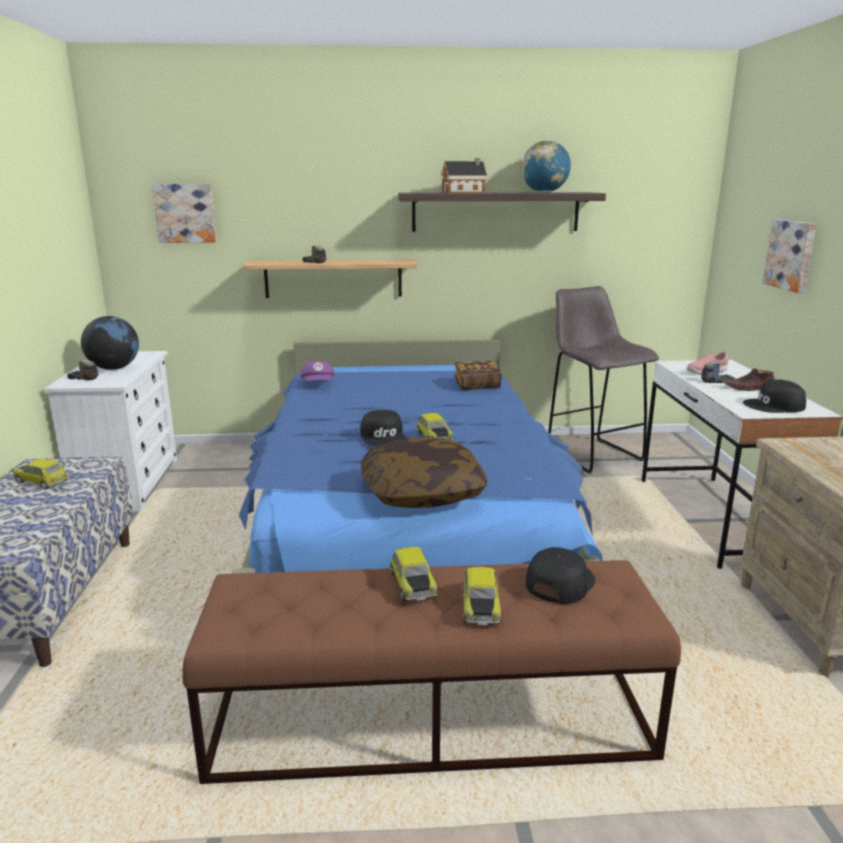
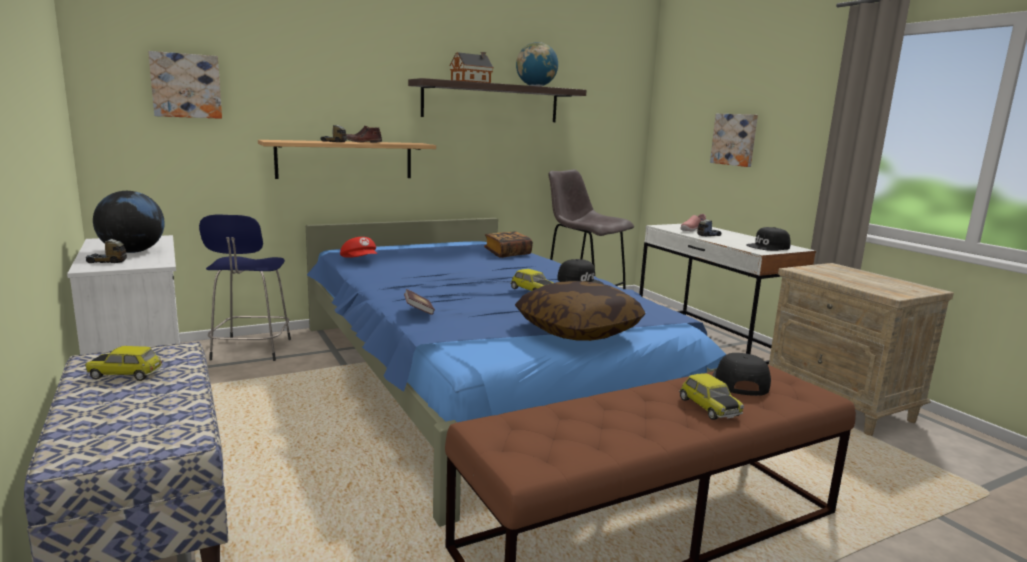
camera: 25 degrees left, 5 degrees down
purple cap [300,361,335,381] -> red cap [340,237,377,258]
black cap [360,409,407,446] -> black cap moved to [557,259,604,284]
toy car [390,547,437,601] -> none
brown shoe [722,368,775,391] -> brown shoe moved to [347,126,382,143]
none -> blue stool [199,215,291,361]
none -> book [404,289,435,315]

